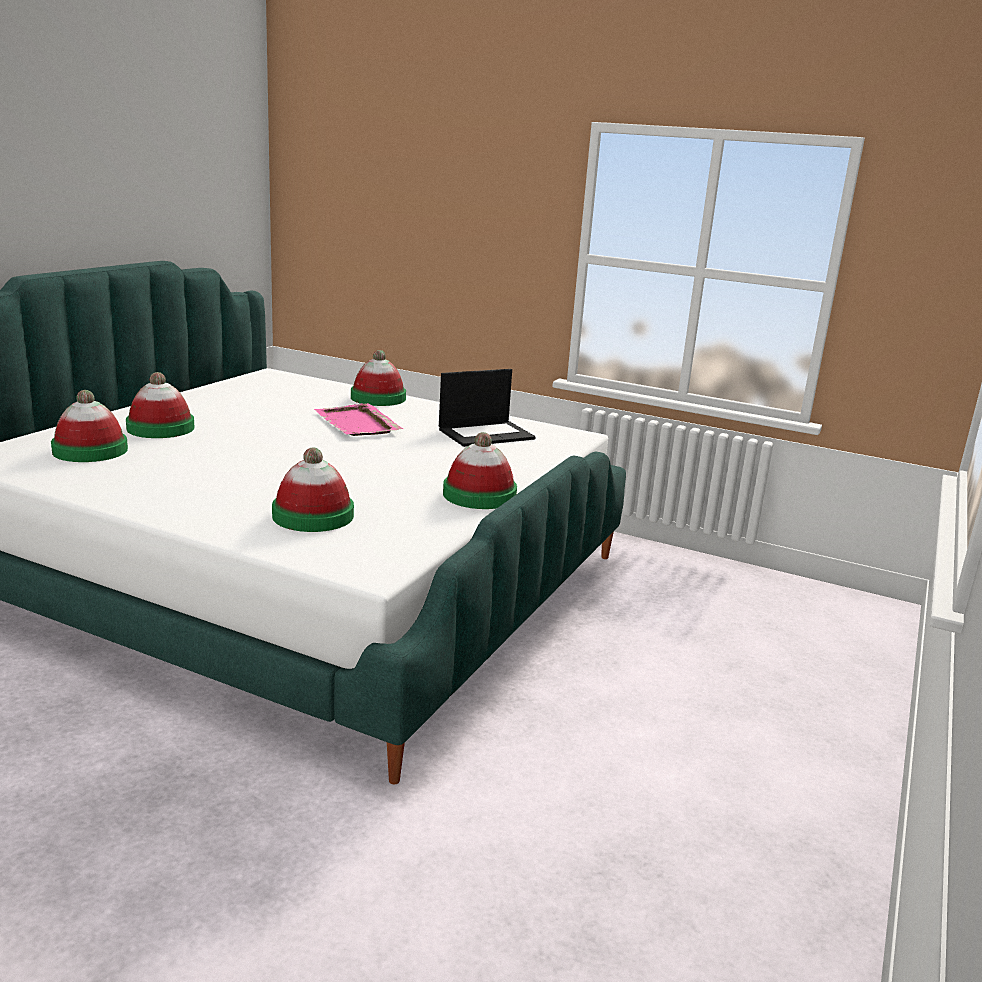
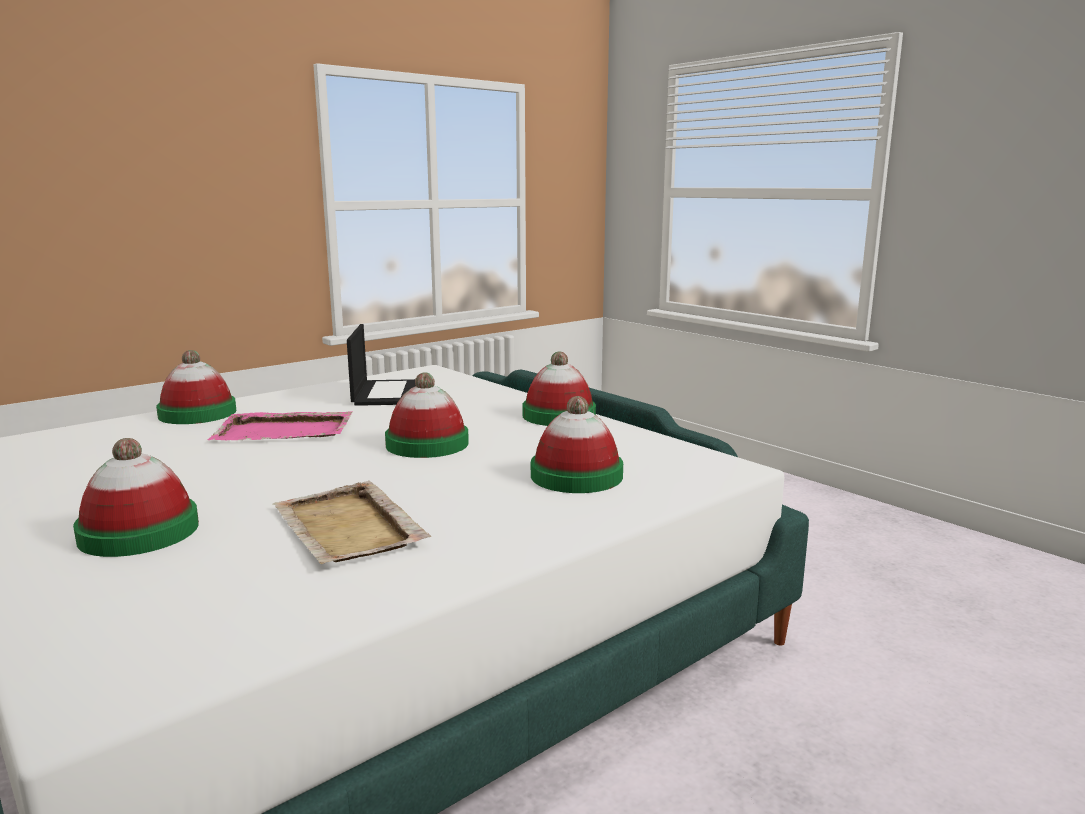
camera: 65 degrees left, 5 degrees down
hat [51,390,128,462] -> hat moved to [385,372,469,458]
none -> beige tray [272,481,431,564]

